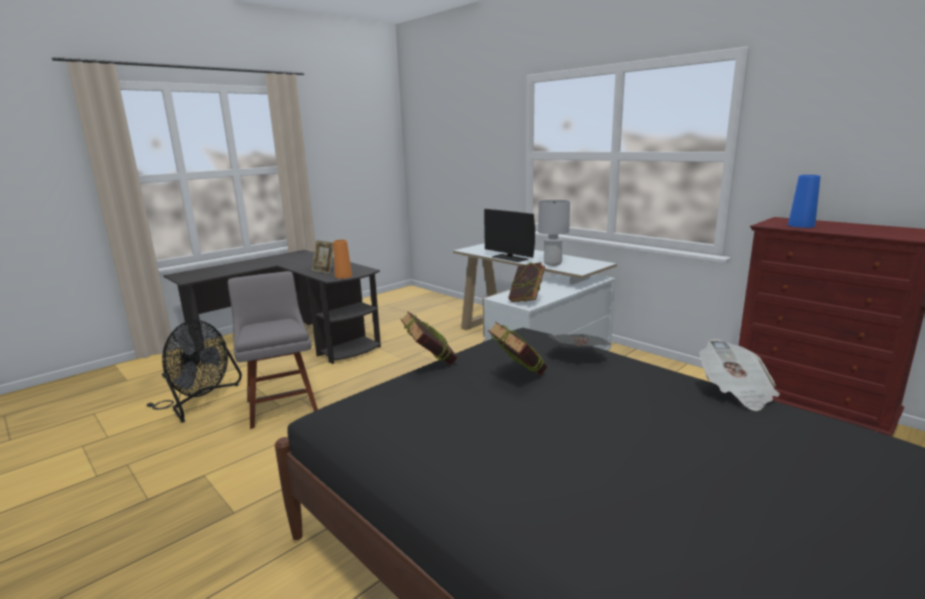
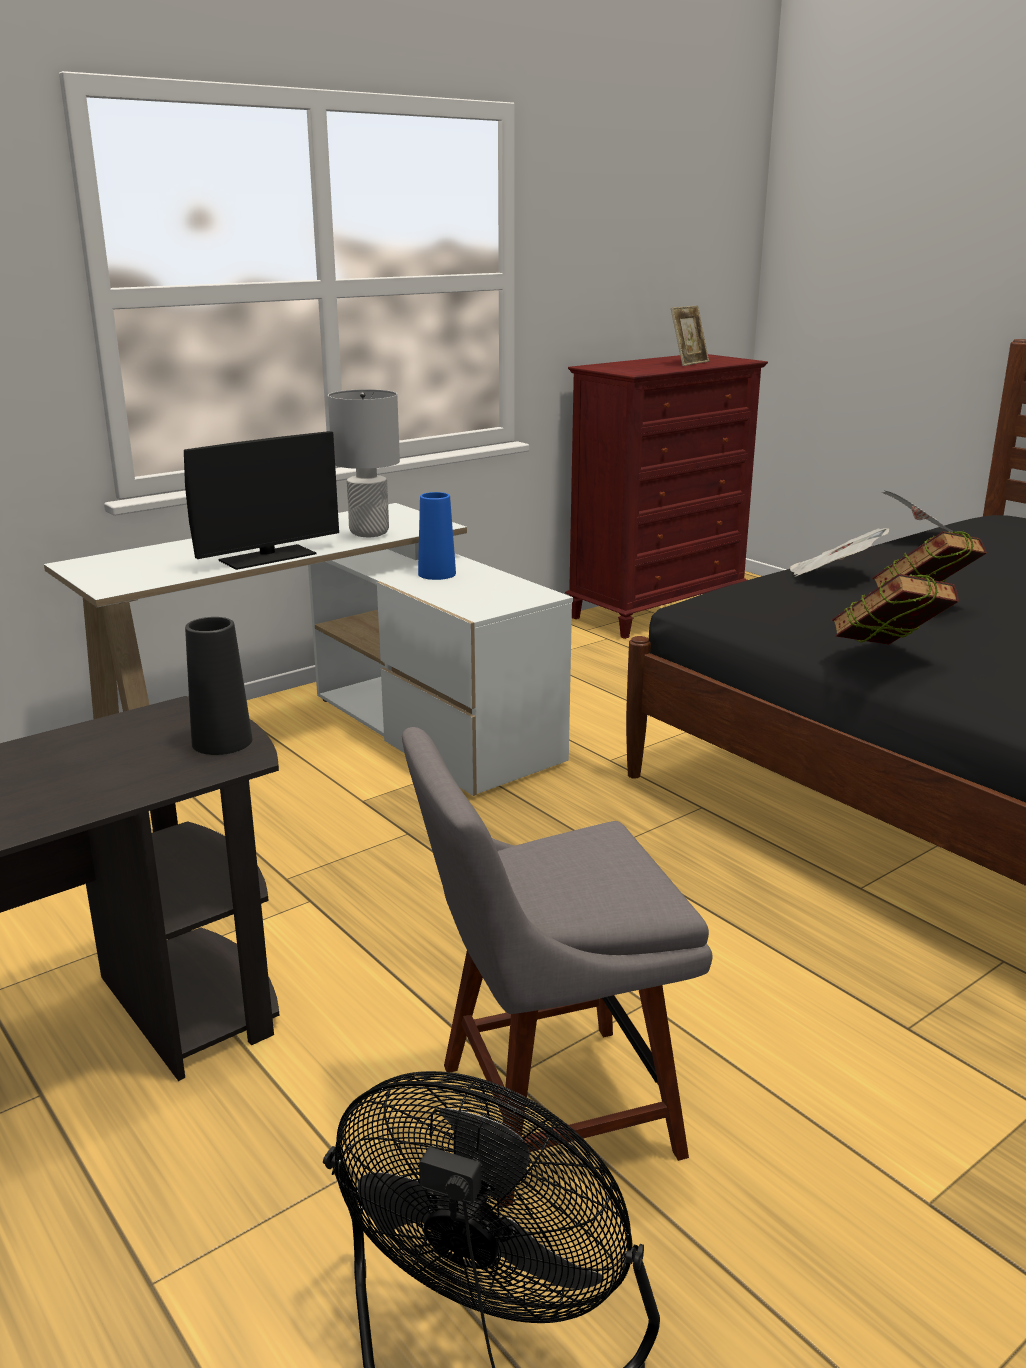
camera: 85 degrees left, 5 degrees up
picture frame [312,240,334,274] -> picture frame moved to [671,306,709,366]
orange vase [333,240,352,279] -> black vase [185,617,252,755]
book [508,262,545,302] -> none
blue vase [788,175,821,228] -> blue vase moved to [418,492,456,580]

